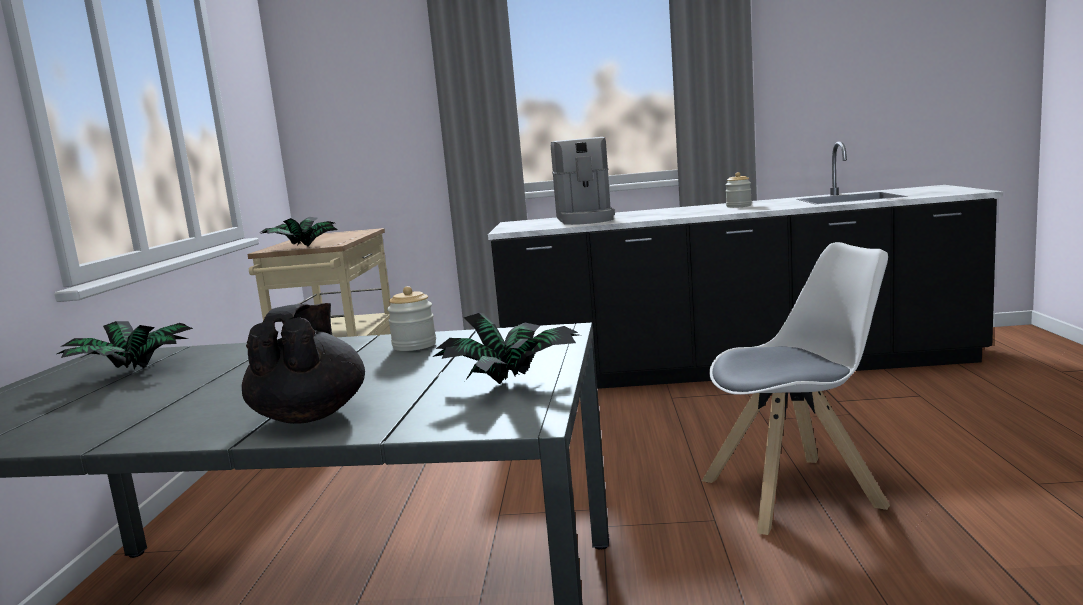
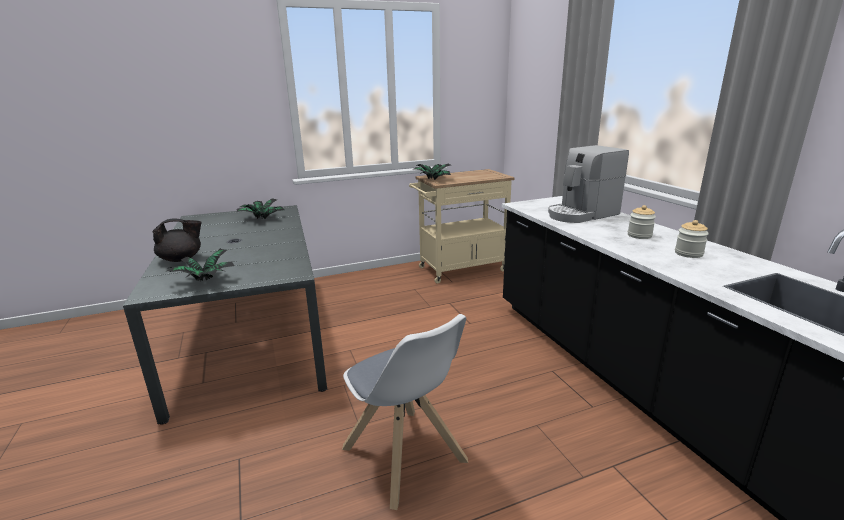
camera: 65 degrees right, 10 degrees up
jar [387,286,436,351] -> jar moved to [628,205,656,239]

